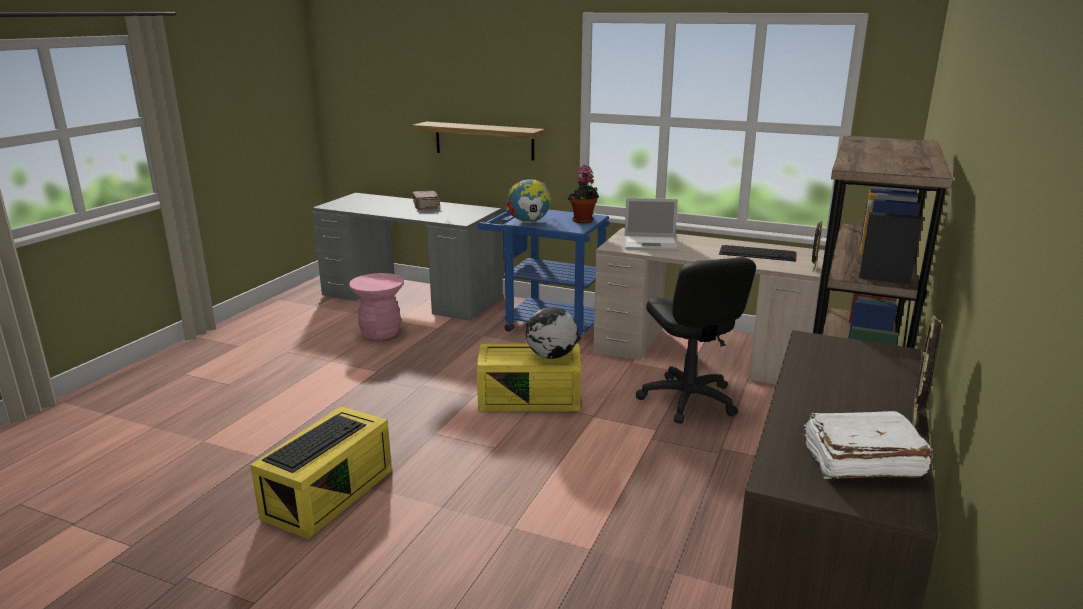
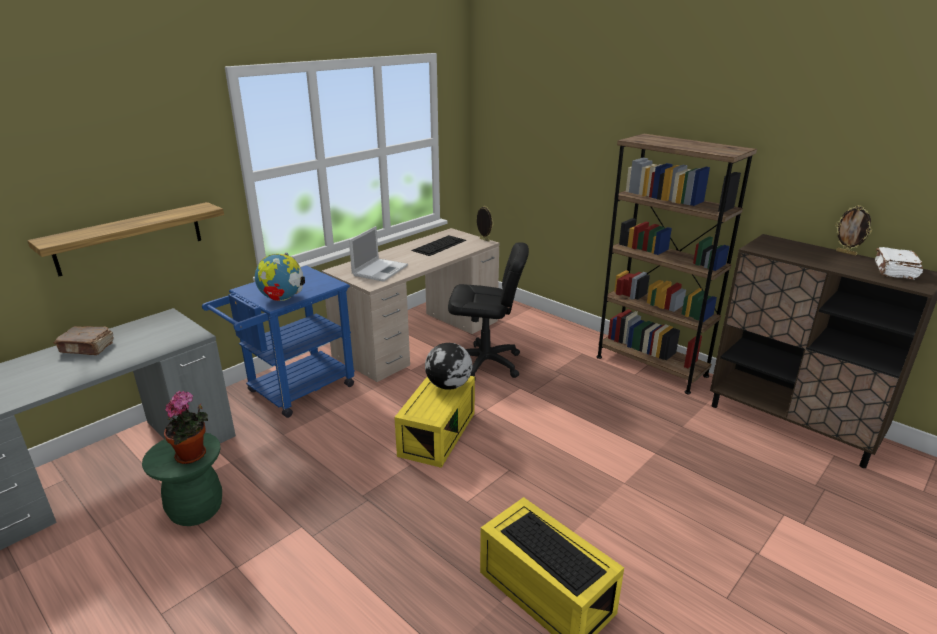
camera: 70 degrees left, 5 degrees up
pink stool [349,273,404,340] -> green stool [142,433,222,526]
potted plant [568,165,599,223] -> potted plant moved to [164,391,208,464]

